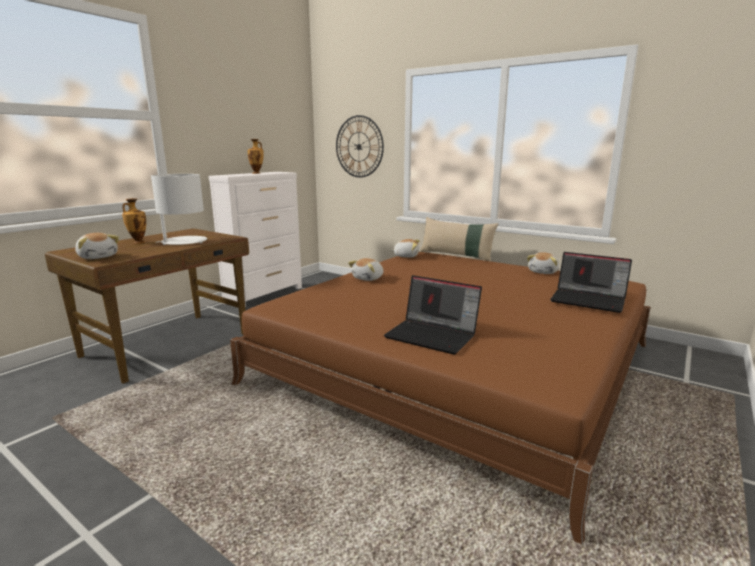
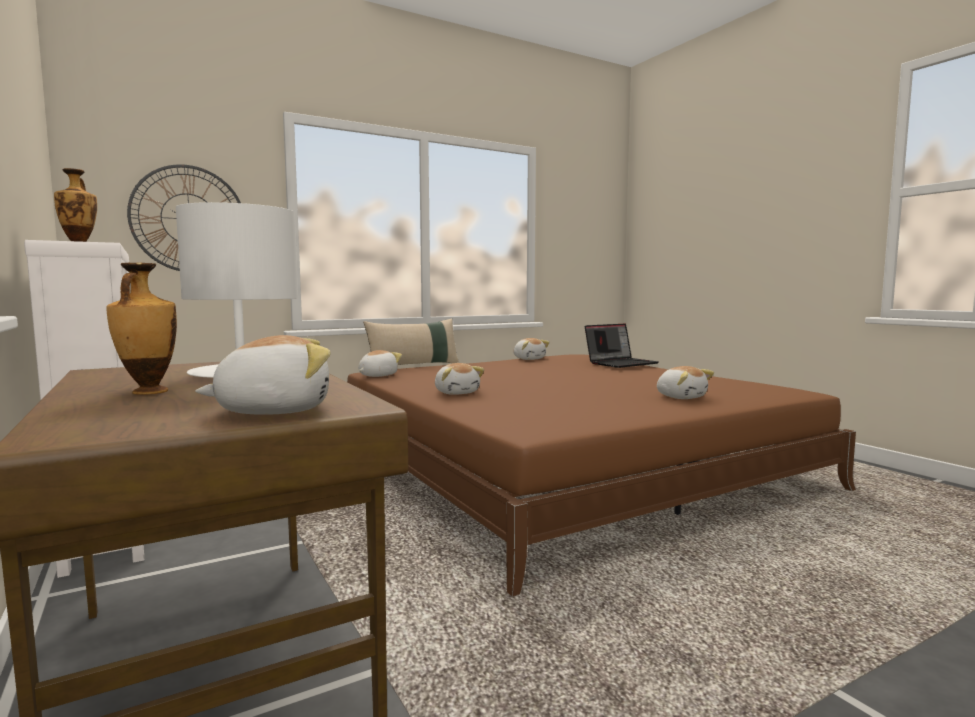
camera: 65 degrees left, 10 degrees down
laptop [384,275,482,355] -> plush toy [657,366,714,399]

